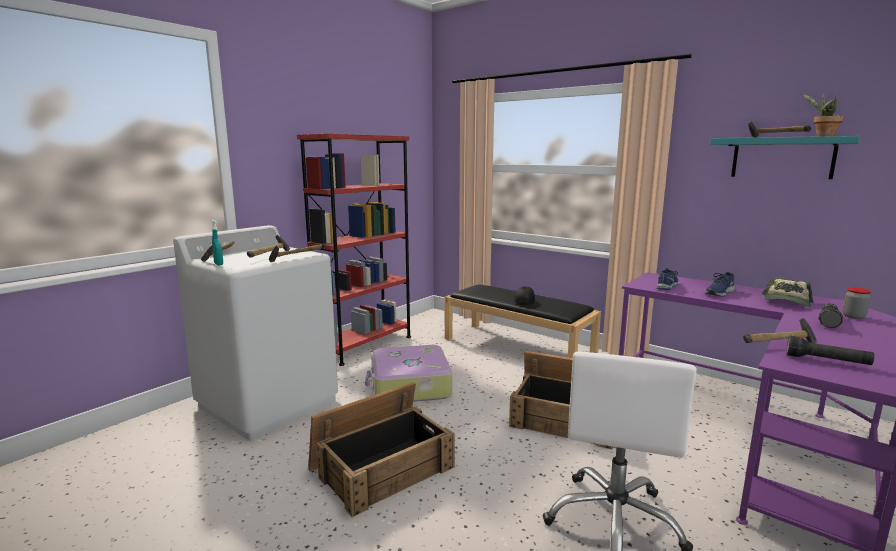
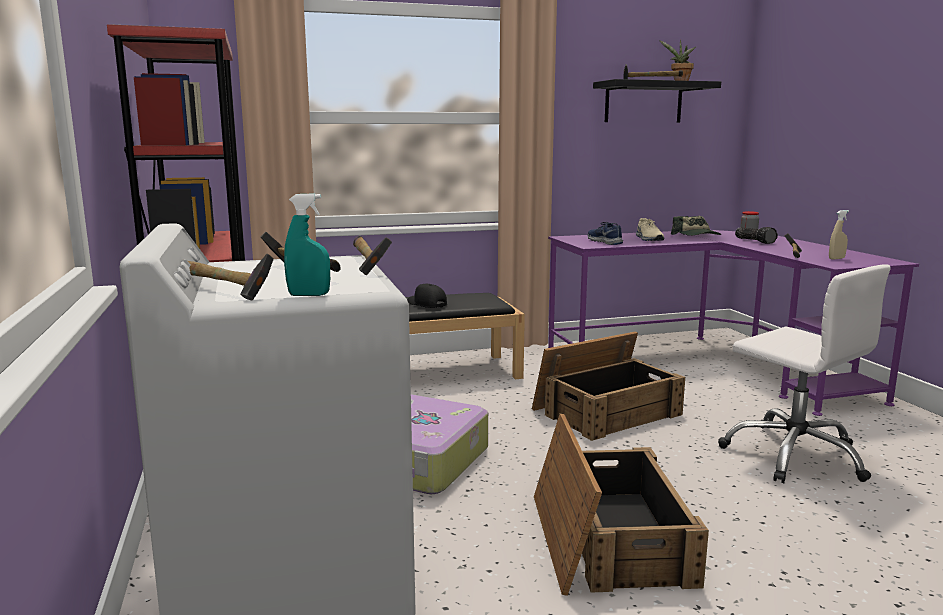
camera: 55 degrees left, 0 degrees up
blue shoe [705,272,735,297] -> beige shoe [636,218,664,241]
turquoise shelf [710,136,860,179] -> black shelf [593,79,721,123]
black flashlight [786,336,874,365] -> beige spray bottle [829,210,849,260]

